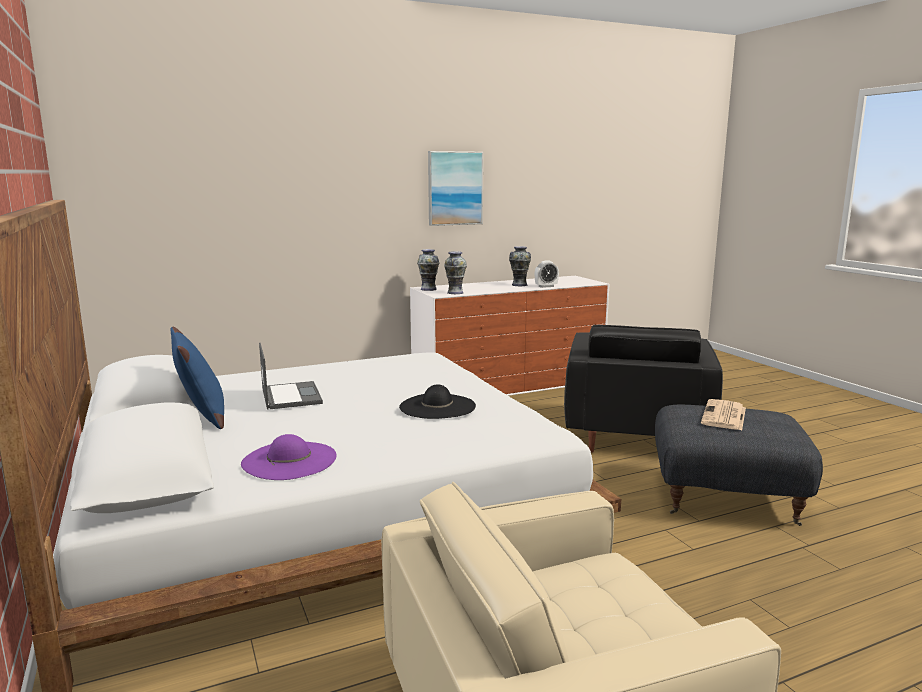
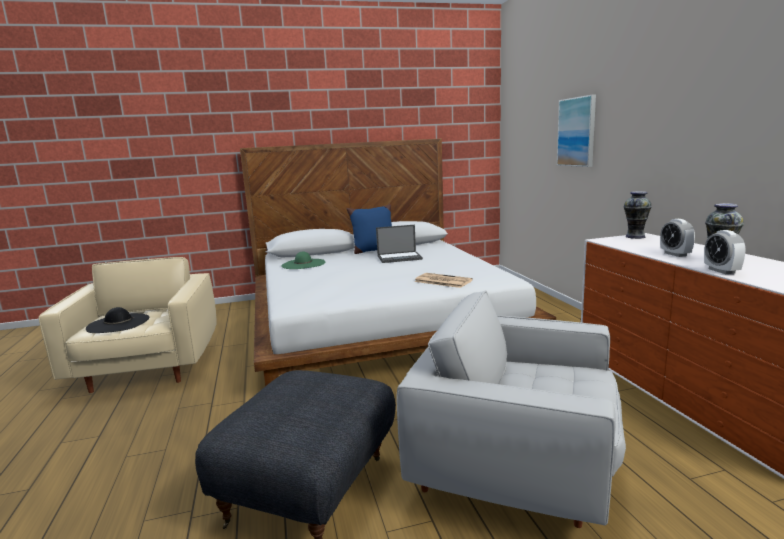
camera: 100 degrees right, 0 degrees up
purple hat [241,434,337,480] -> green hat [281,251,326,269]
black hat [399,384,476,419] -> black hat moved to [86,307,149,333]
picture [428,151,483,226] -> picture moved to [557,94,596,167]
vase [444,251,467,294] -> none
black armchair [564,325,723,453] -> white armchair [396,290,626,528]
newspaper [701,399,746,430] -> newspaper moved to [414,273,473,288]
none -> alarm clock [660,219,695,257]

